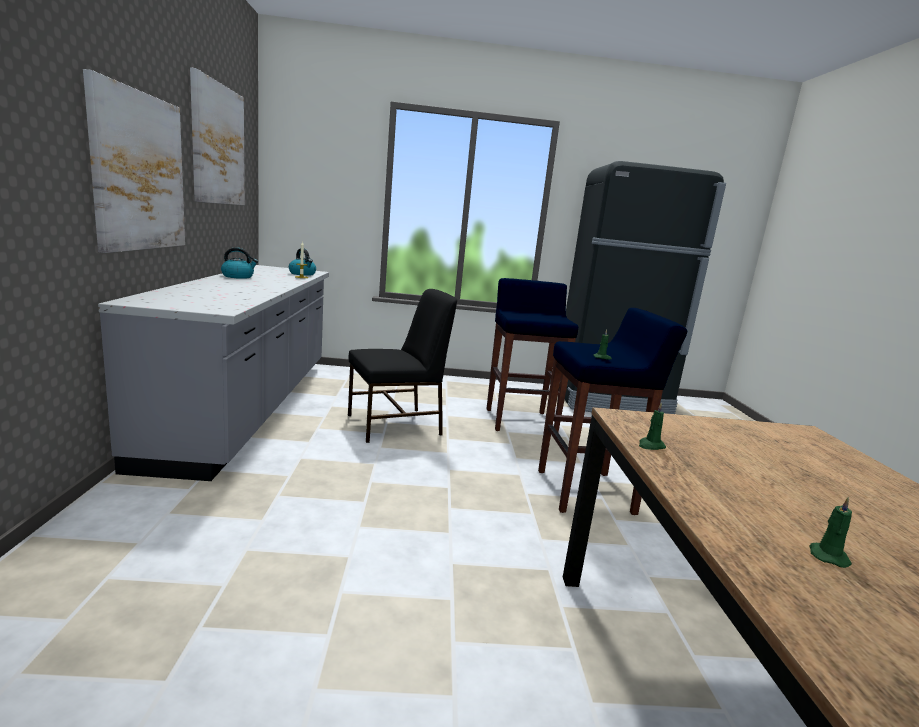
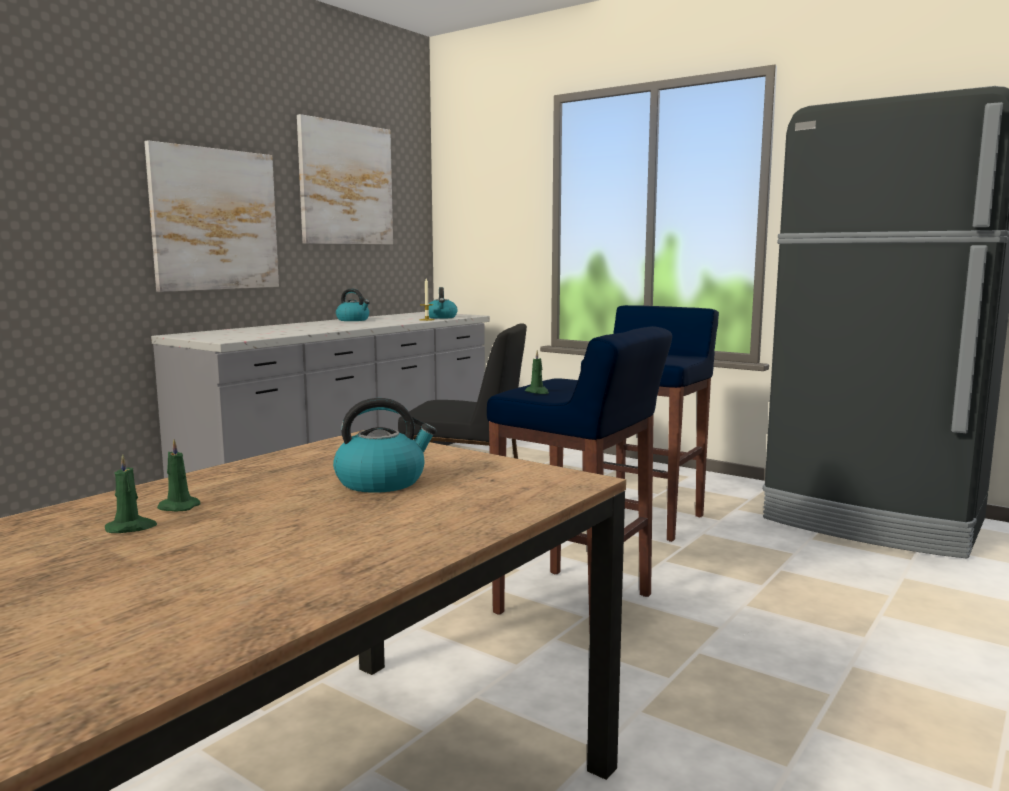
camera: 40 degrees right, 5 degrees down
green candle [639,403,666,450] -> green candle moved to [157,439,201,511]
none -> kettle [333,398,437,493]

